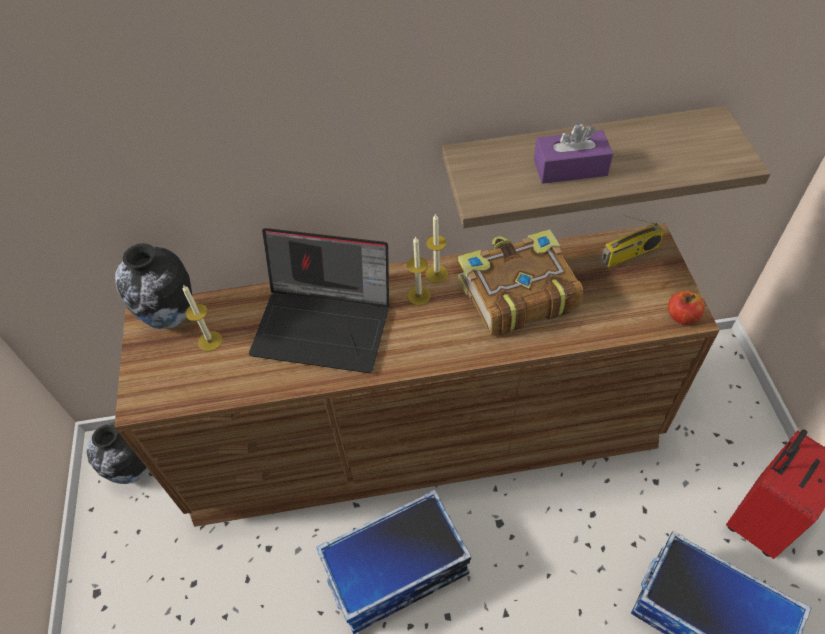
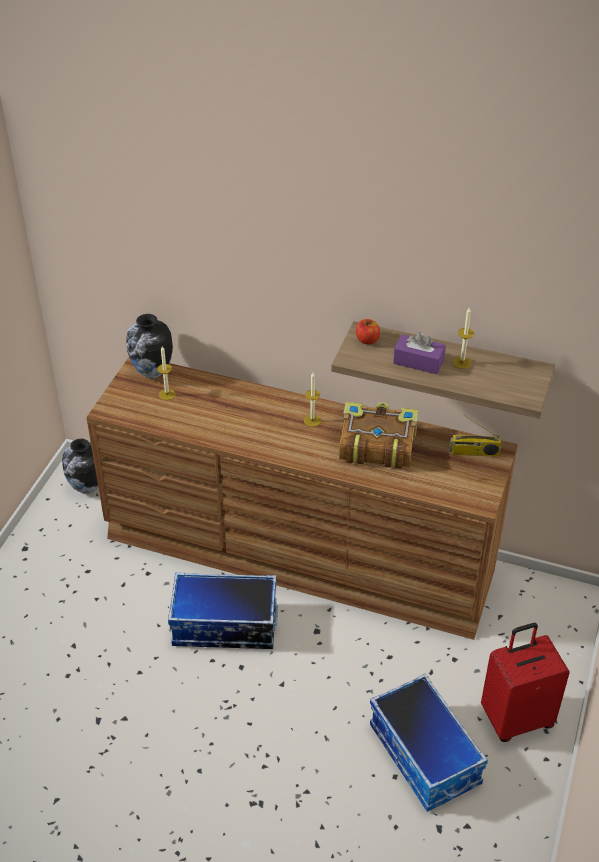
camera: 25 degrees right, 10 degrees down
laptop [249,228,389,373] -> none
candle [425,213,448,283] -> candle moved to [453,308,474,369]
apple [668,291,705,324] -> apple moved to [356,319,380,344]

